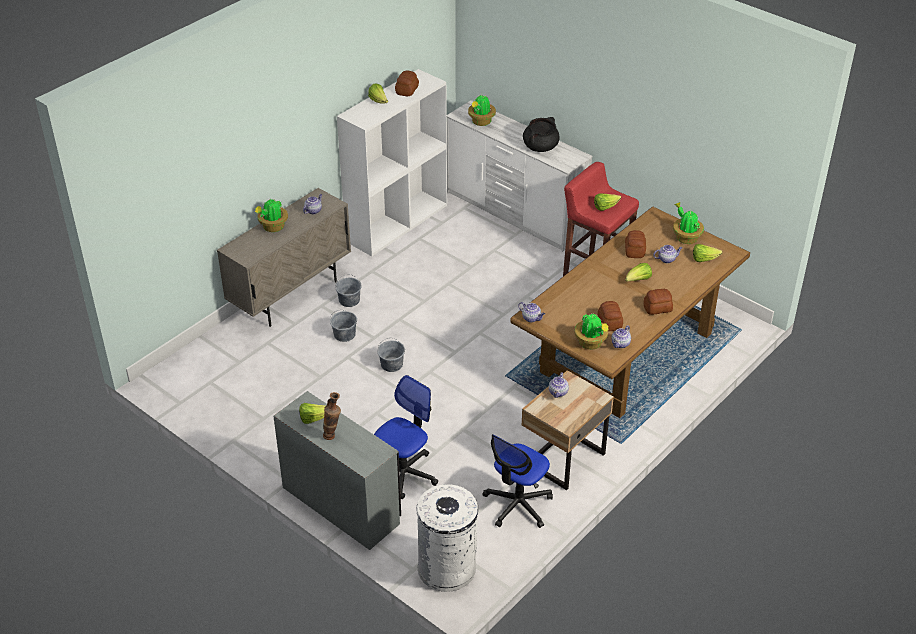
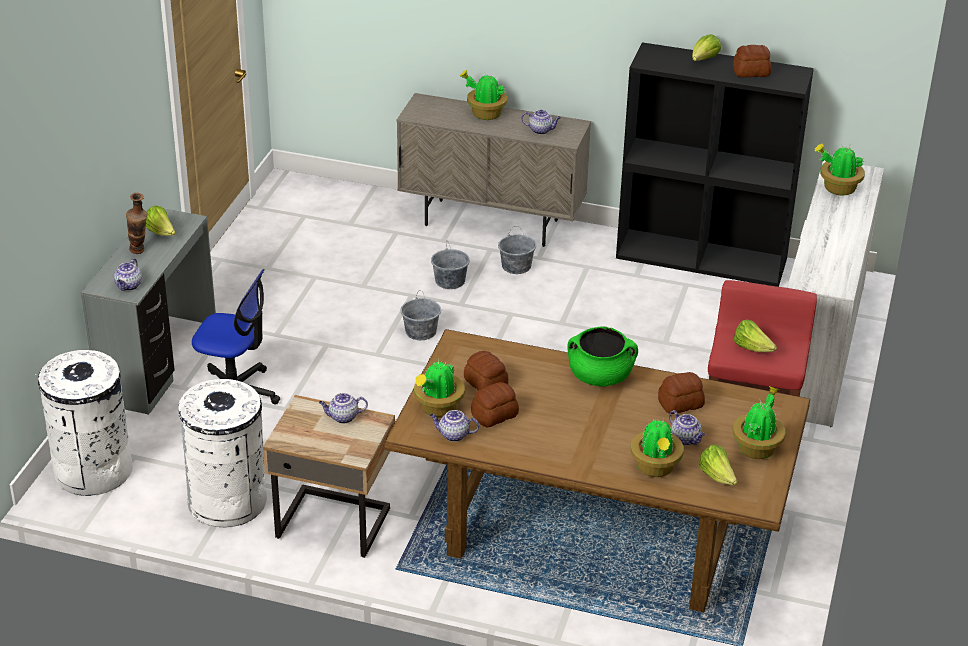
camera: 65 degrees right, 5 degrees down
white bookcase [337,69,447,256] -> black bookcase [616,42,814,287]
office chair [482,434,553,528] -> white trash can [178,379,267,528]
teapot [518,302,545,322] -> teapot moved to [114,258,142,291]
black cooking pot [523,117,560,152] -> none
lettuce [625,263,652,282] -> none
bread [643,289,673,315] -> bread moved to [464,351,508,391]
none -> green cooking pot [567,326,638,387]
none -> potted plant [630,418,684,477]

